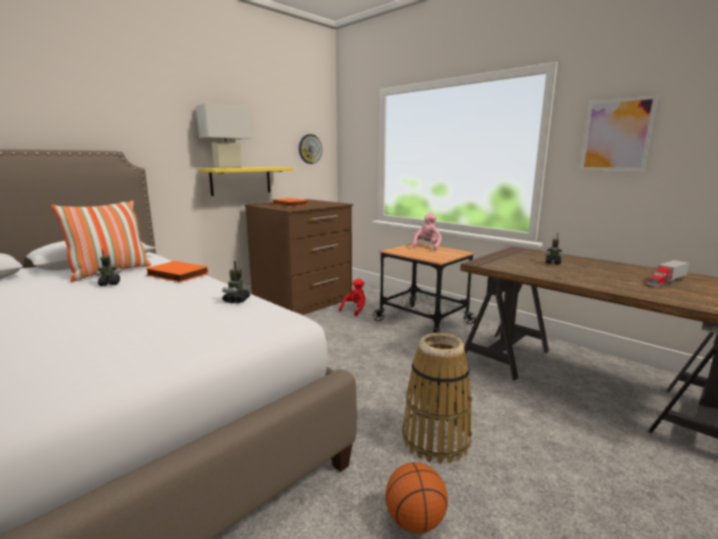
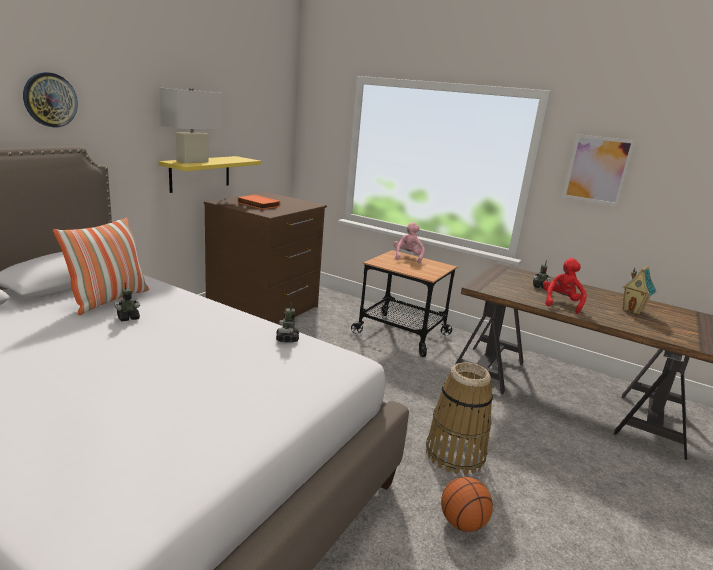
camera: 15 degrees left, 5 degrees up
orange book [145,261,208,282] -> none
wall clock [299,134,322,164] -> wall clock moved to [23,72,78,127]
red plush toy [339,278,365,316] -> red plush toy moved to [543,258,587,314]
toy truck [647,260,689,287] -> toy house [623,266,656,314]

